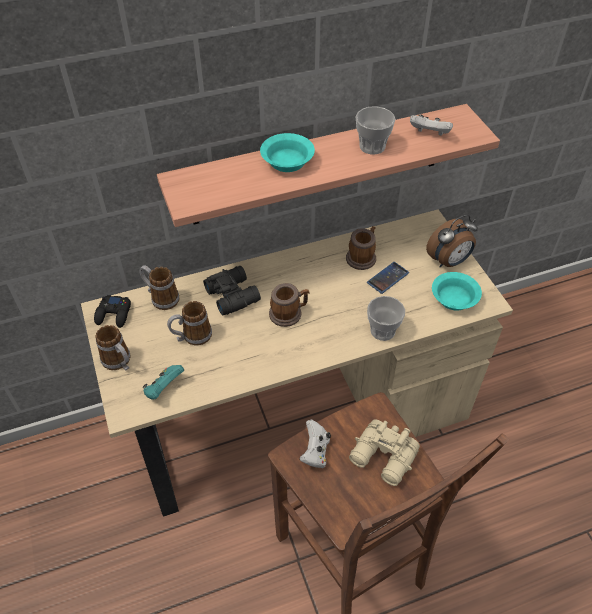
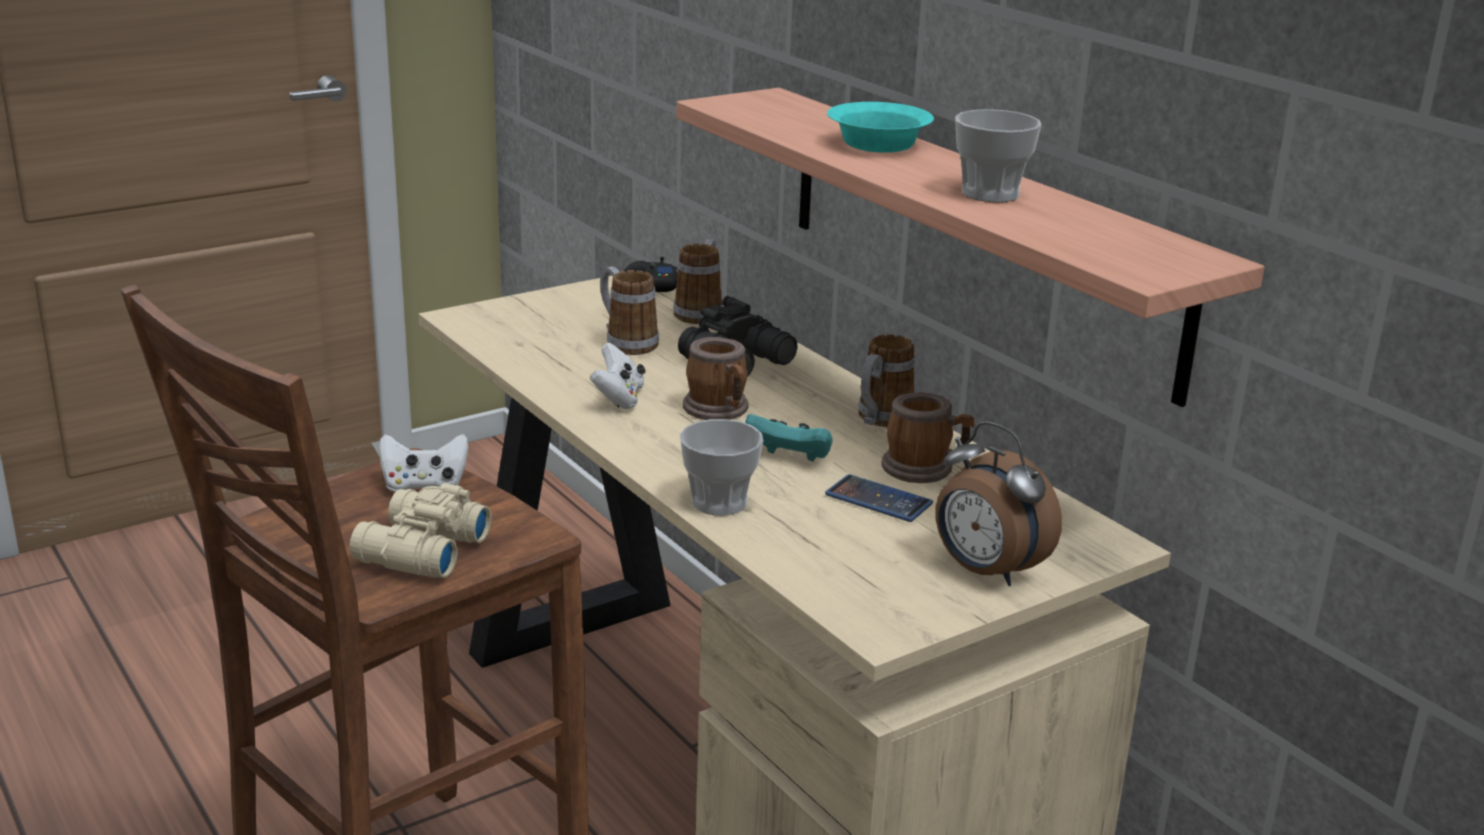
camera: 75 degrees right, 25 degrees down
mug [95,325,130,370] -> mug moved to [858,334,915,427]
turquoise game controller [143,365,184,399] -> turquoise game controller moved to [745,414,832,461]
white game controller [410,114,453,136] -> white game controller moved to [590,342,645,409]
turquoise bowl [432,272,482,311] -> none

